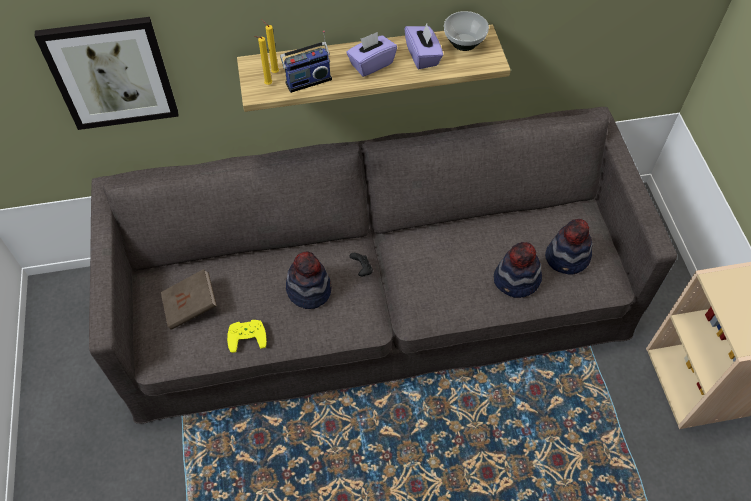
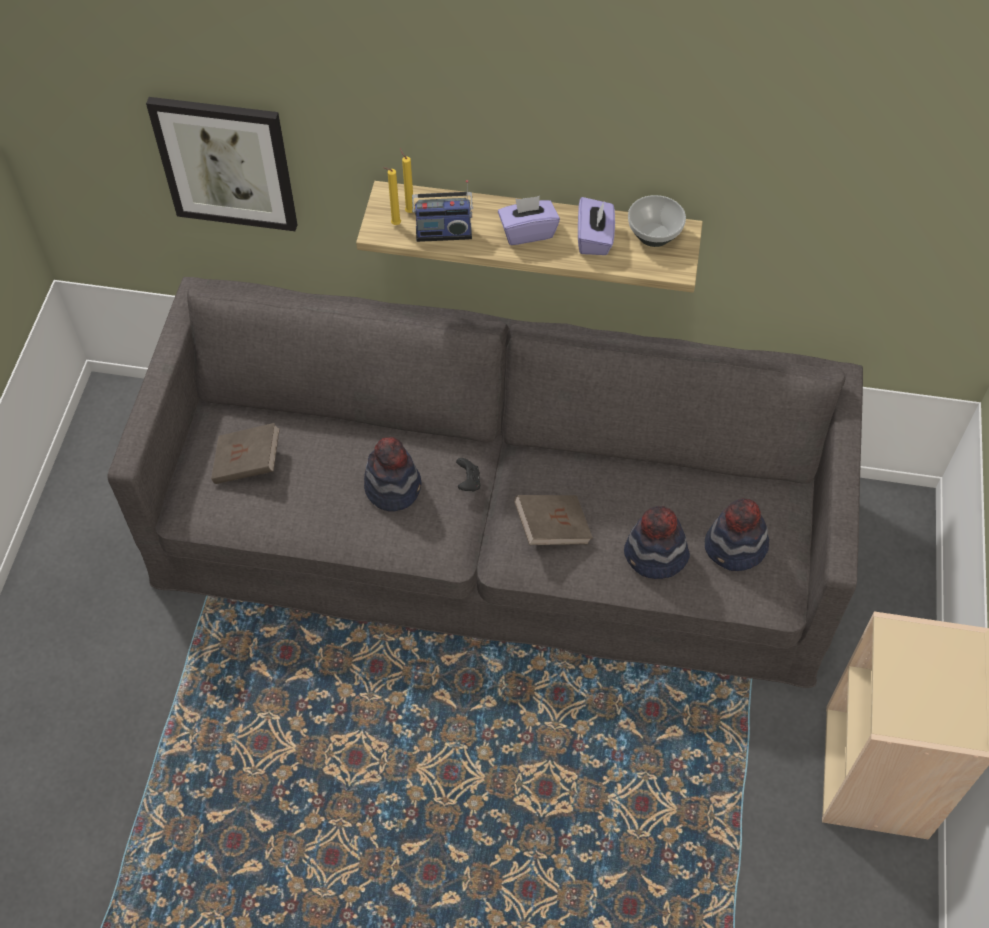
camera: 20 degrees right, 0 degrees up
yellow game controller [227,320,267,353] -> none
none -> brown book [514,495,593,545]

